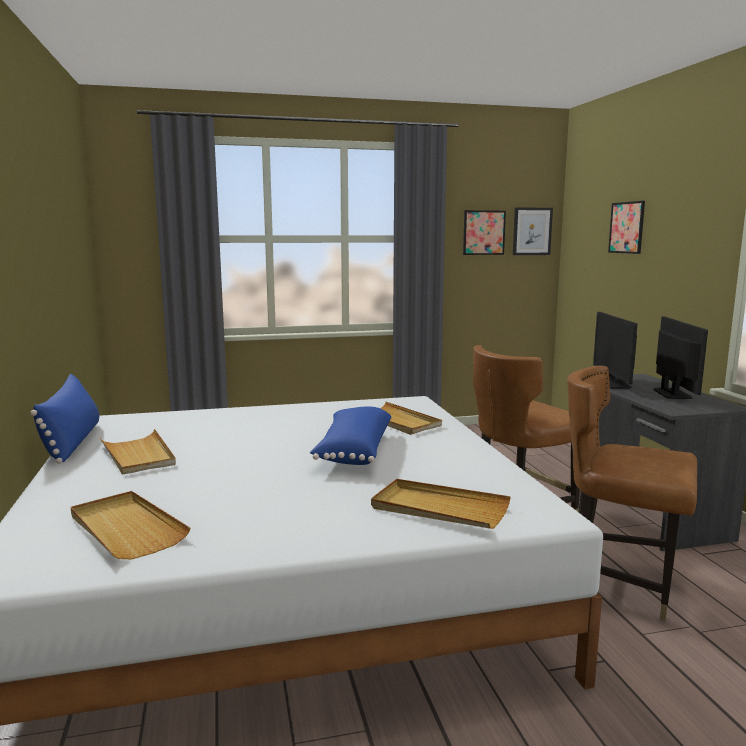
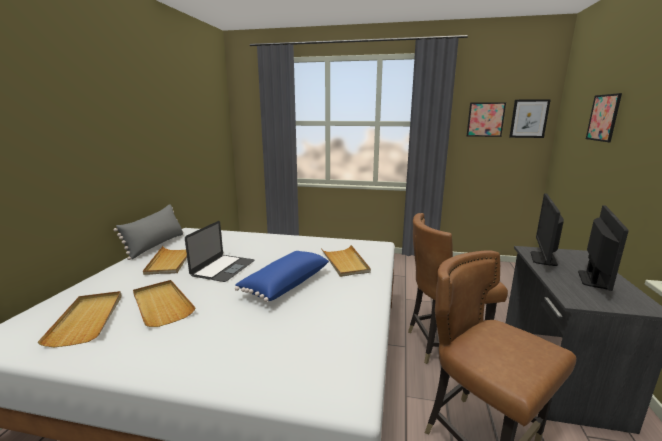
camera: 25 degrees right, 5 degrees up
blue pillow [30,373,99,464] -> grey pillow [113,204,184,260]
beige tray [371,479,511,529] -> beige tray moved to [133,280,196,327]
none -> laptop [185,221,254,282]

